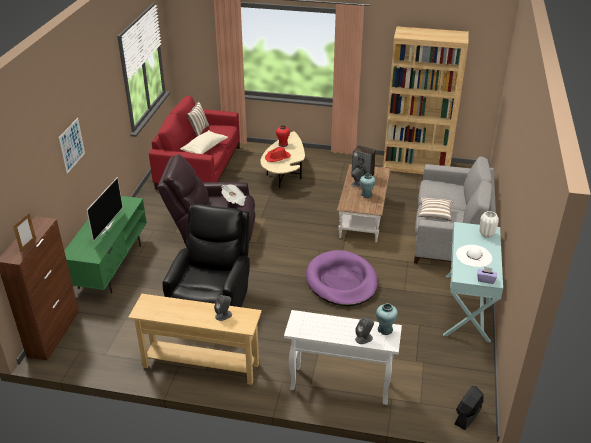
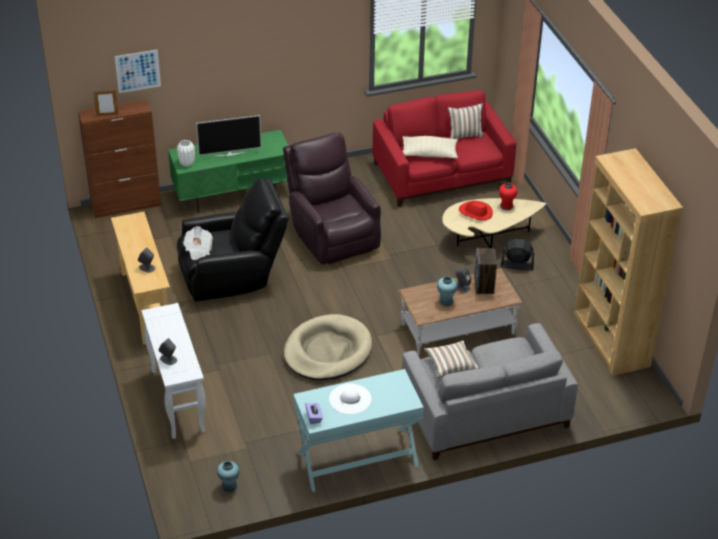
camera: 60 degrees right, 5 degrees up
picture [59,118,85,174] -> picture moved to [115,50,161,93]
newspaper [221,184,246,206] -> newspaper moved to [183,226,213,260]
purple dog bed [306,250,378,306] -> beige dog bed [284,314,372,380]
turquoise vase [376,303,398,335] -> turquoise vase moved to [217,461,240,492]
black fan [454,386,484,430] -> black fan moved to [501,238,534,271]
white vase [479,211,499,238] -> white vase moved to [177,140,195,167]

